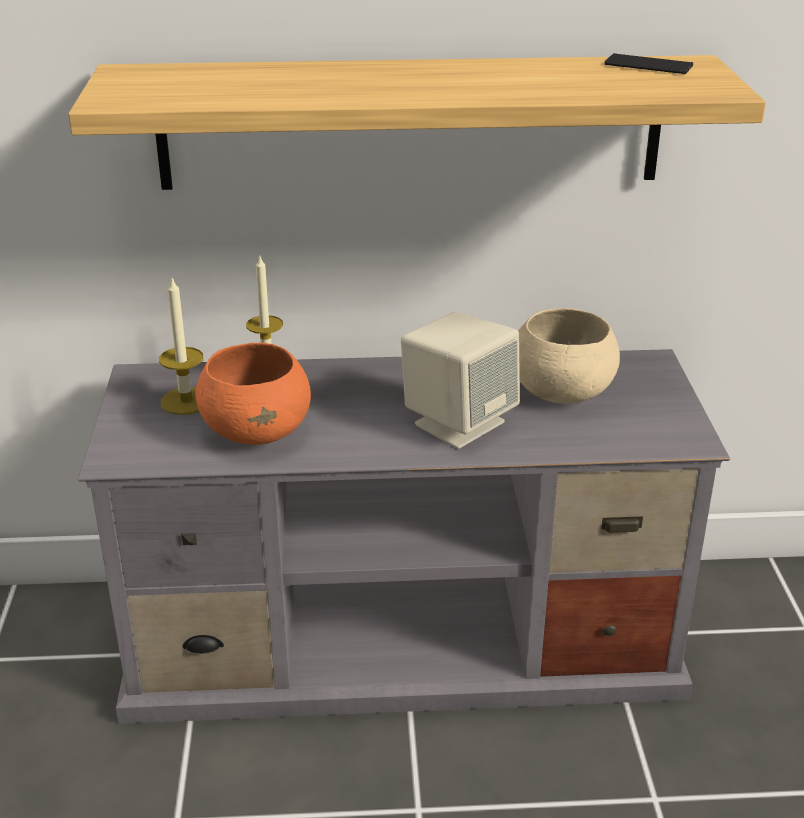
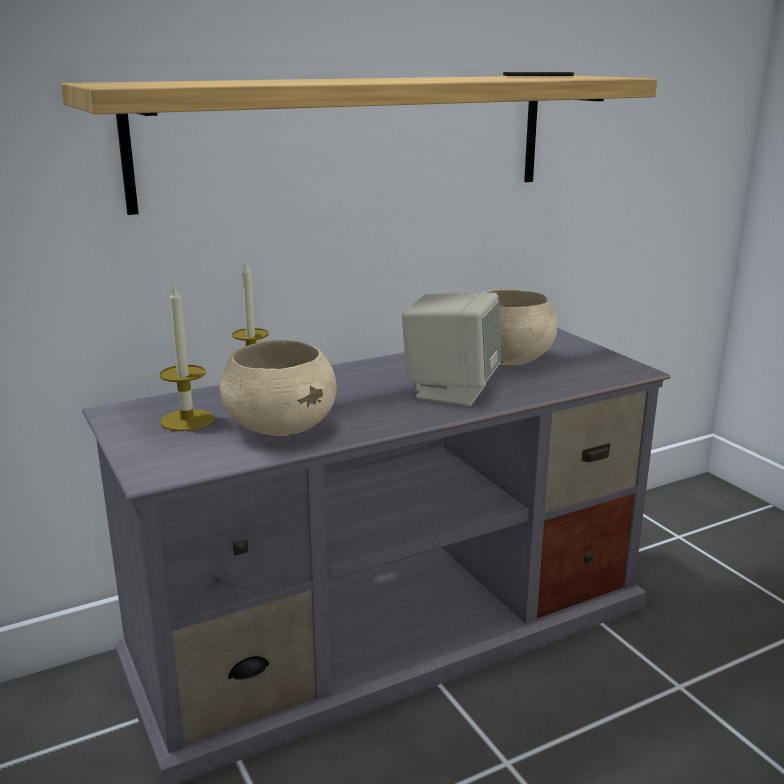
camera: 25 degrees left, 10 degrees down
orange bowl [195,343,311,445] -> beige bowl [220,340,337,436]

